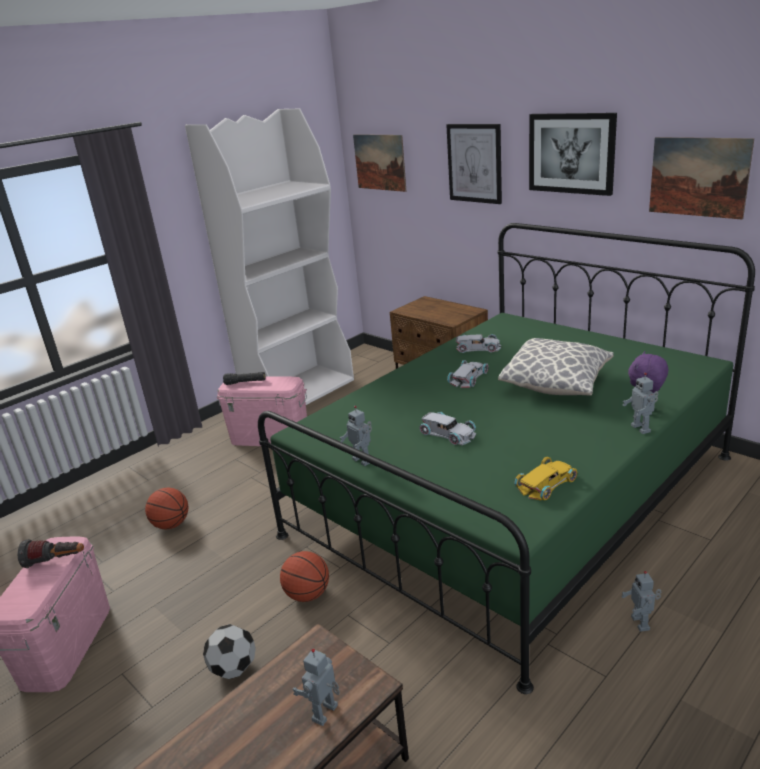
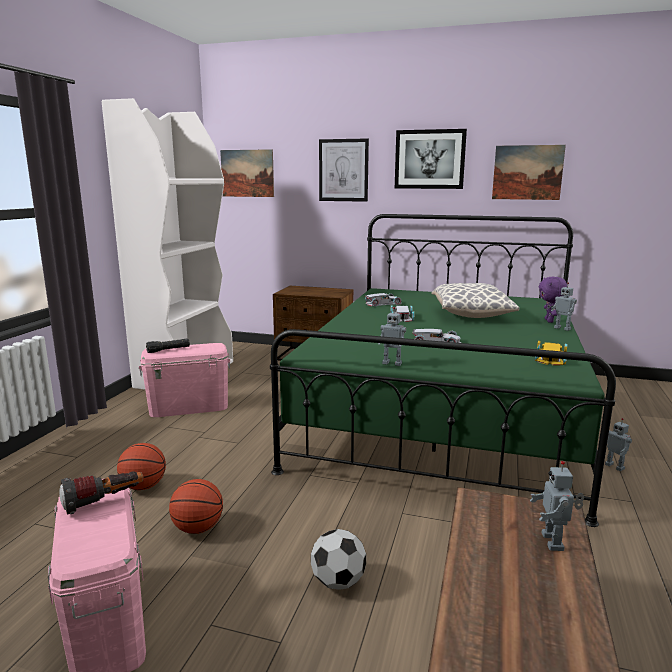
camera: 30 degrees left, 10 degrees down
basketball [280,551,329,602] -> basketball moved to [169,479,223,534]

